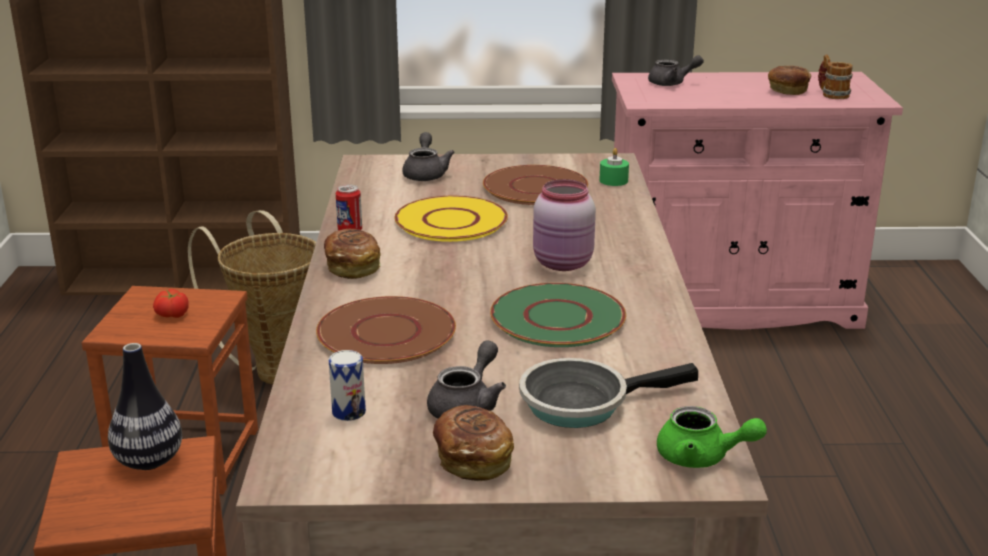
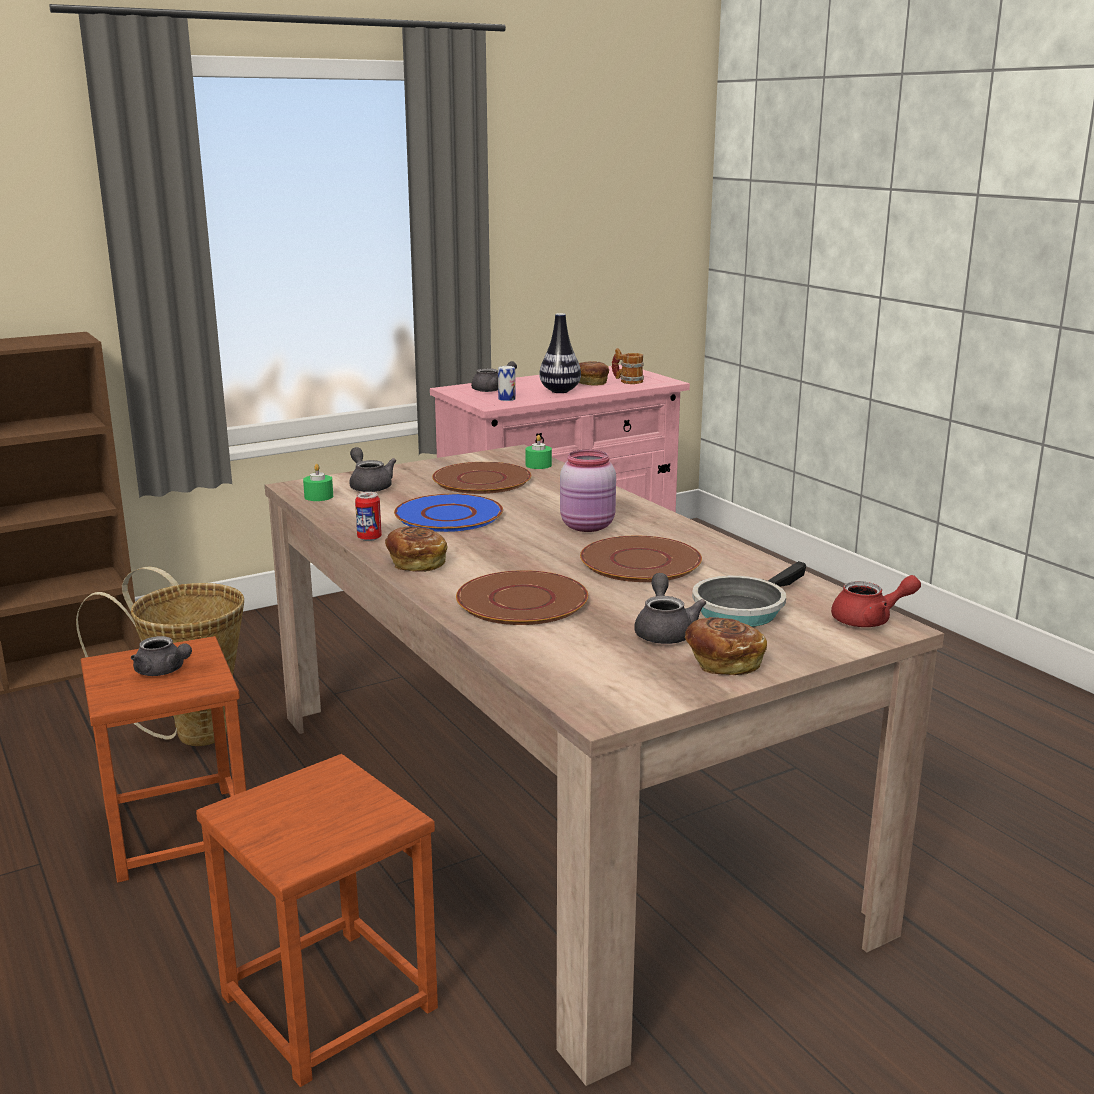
camera: 30 degrees left, 5 degrees down
vase [108,343,182,470] -> vase moved to [539,313,581,393]
tomato [153,289,189,318] -> grey teapot [131,636,192,676]
can [328,350,366,421] -> can moved to [498,366,516,401]
yellow plate [395,196,508,242] -> blue plate [394,494,503,532]
green plate [490,283,626,347] -> brown plate [580,536,702,582]
green teapot [657,406,767,468] -> red teapot [831,575,921,627]
none -> green candle [303,464,333,501]

